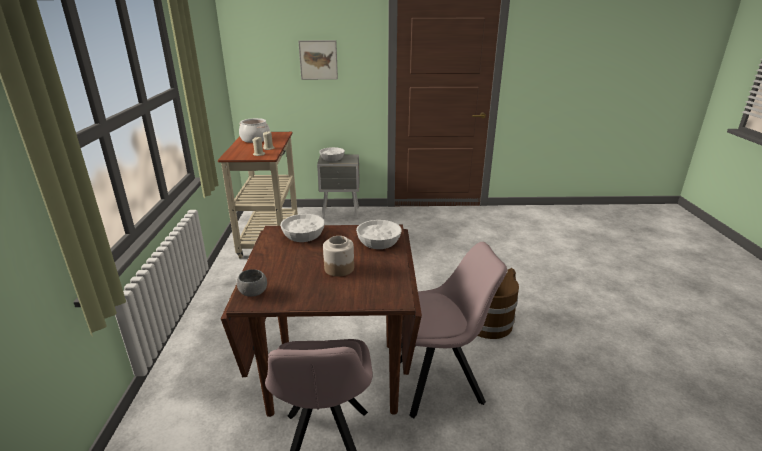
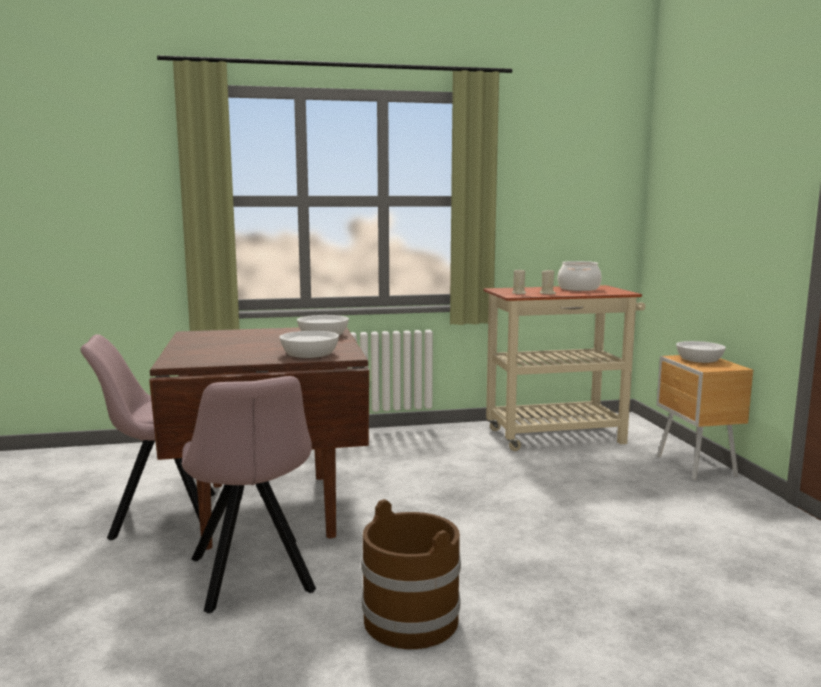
camera: 80 degrees right, 15 degrees down
grey bowl [237,269,267,297] -> none
picture [298,40,338,80] -> none
grey nightstand [317,154,360,219] -> brown nightstand [657,355,753,481]
jar [323,236,354,277] -> none

